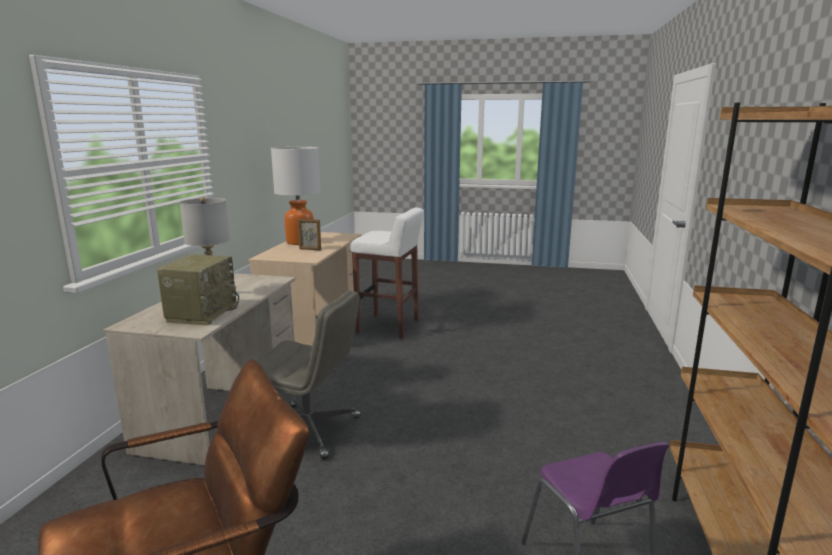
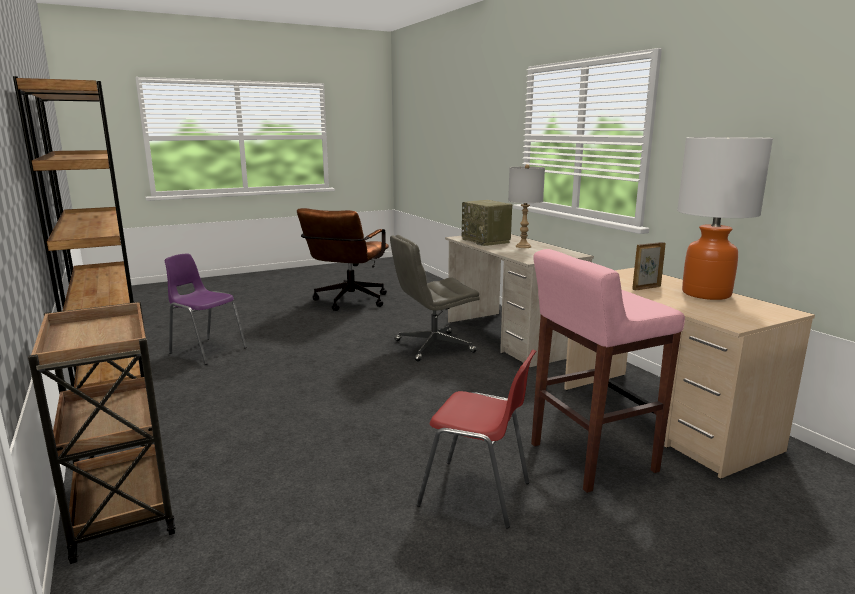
camera: 140 degrees right, 0 degrees up
white stool [351,208,424,339] -> pink stool [531,249,685,493]
none -> brown cart [28,301,176,564]
none -> red chair [416,350,537,529]

